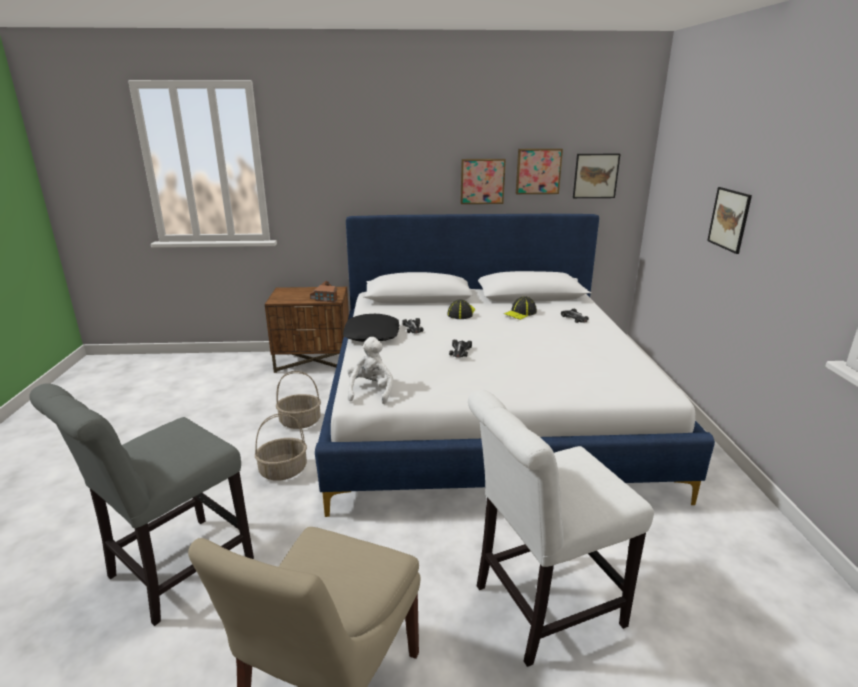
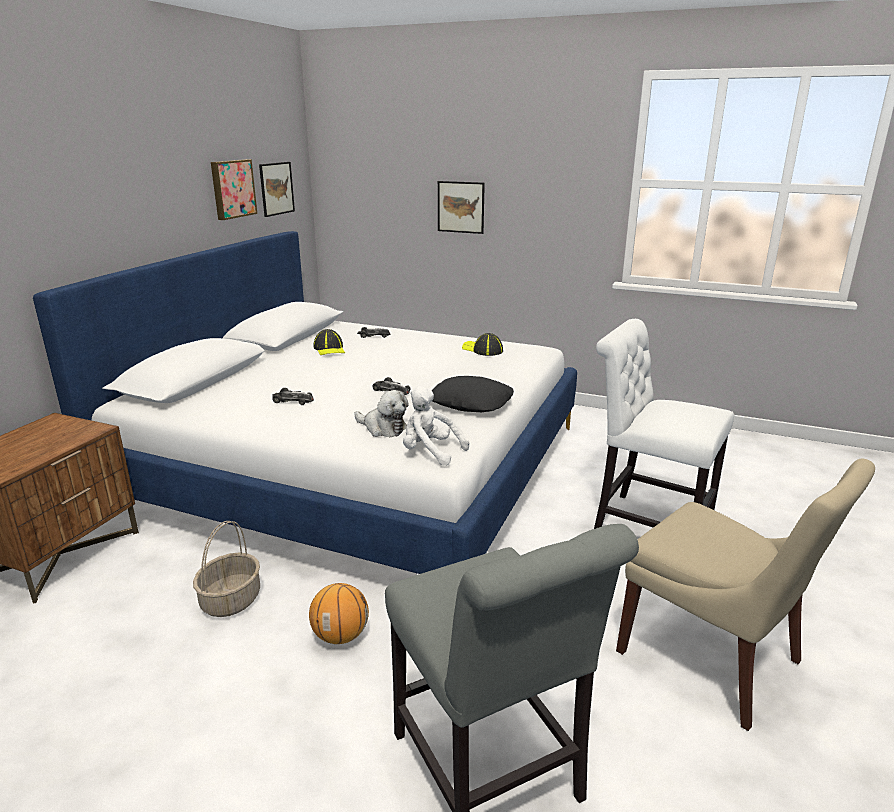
camera: 65 degrees left, 0 degrees up
basket [255,413,307,481] -> basketball [309,583,369,644]
toy house [310,281,338,302] -> none
black pillow [343,314,400,342] -> black pillow moved to [432,376,514,412]
cap [447,300,475,319] -> cap moved to [462,333,503,356]
picture [460,159,506,204] -> none
white chair [468,390,654,667] -> white chair turned 120 degrees clockwise [594,319,734,529]
none -> plush toy [354,390,409,437]

